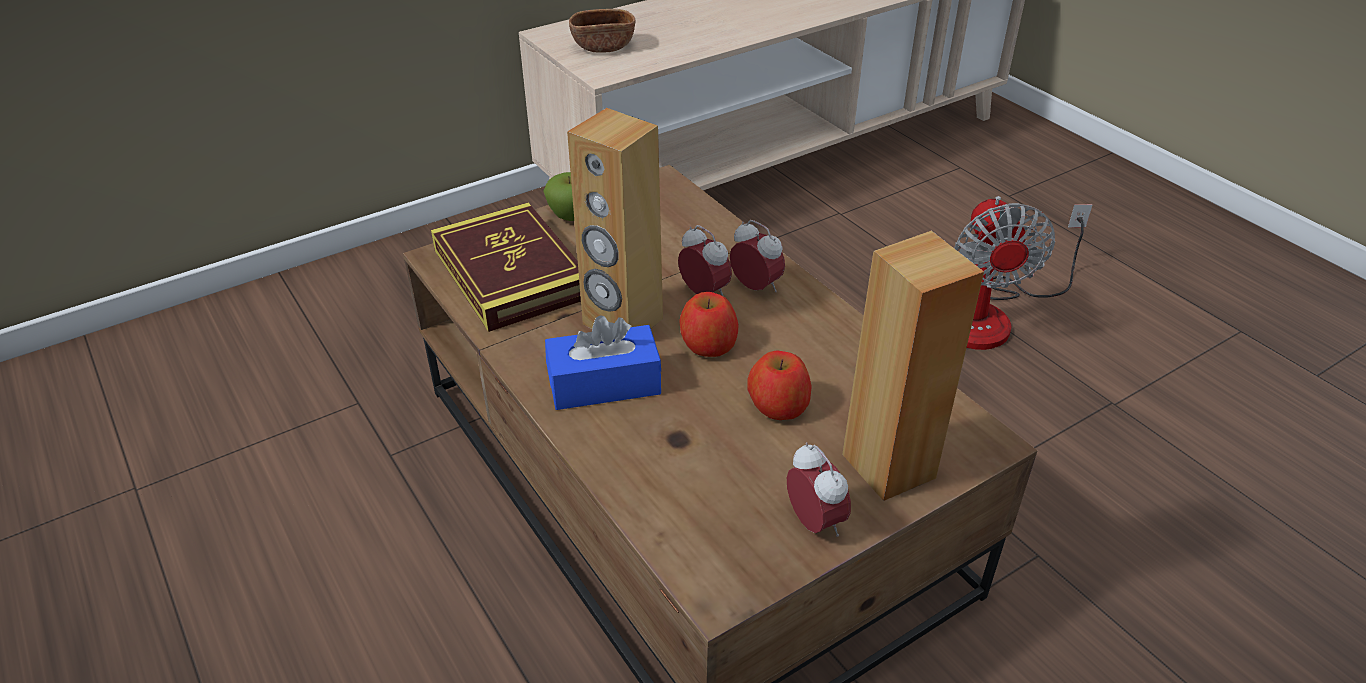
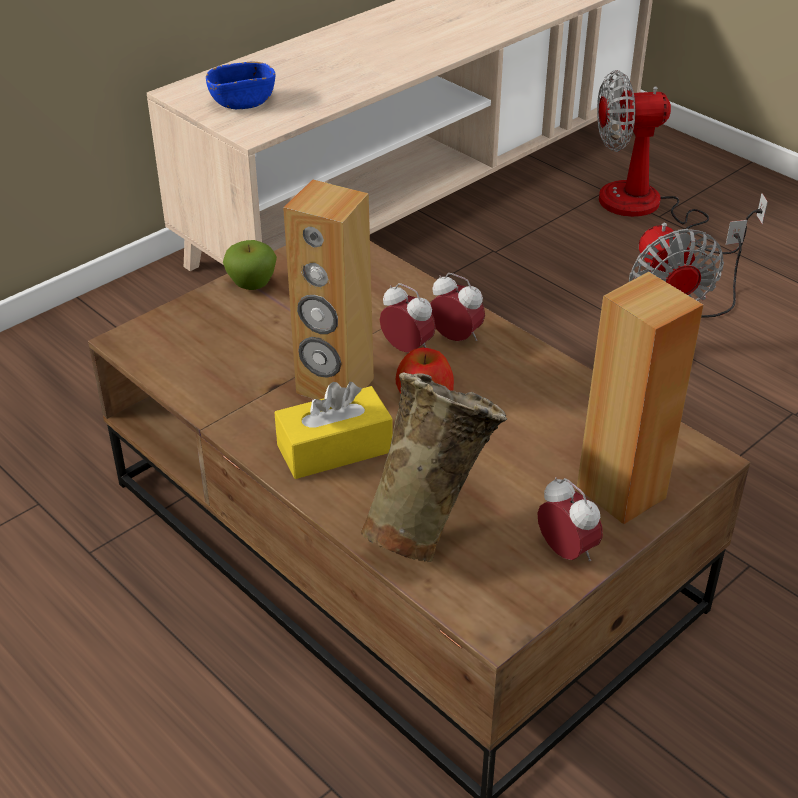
camera: 10 degrees left, 0 degrees up
book [431,202,581,332] -> none
blue tissue box [545,315,661,410] -> yellow tissue box [274,382,392,479]
brown bowl [569,9,635,53] -> blue bowl [206,61,275,109]
apple [747,350,812,420] -> none
none -> beige vase [361,372,507,562]
none -> fan [597,70,768,254]

